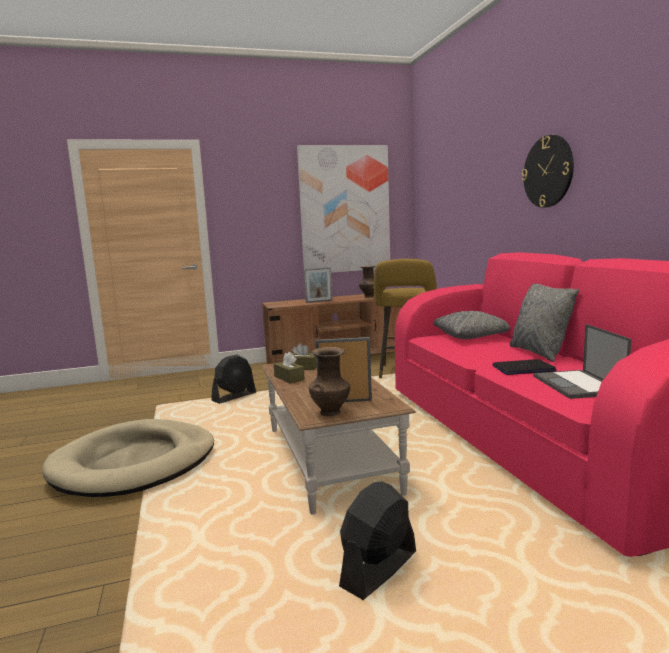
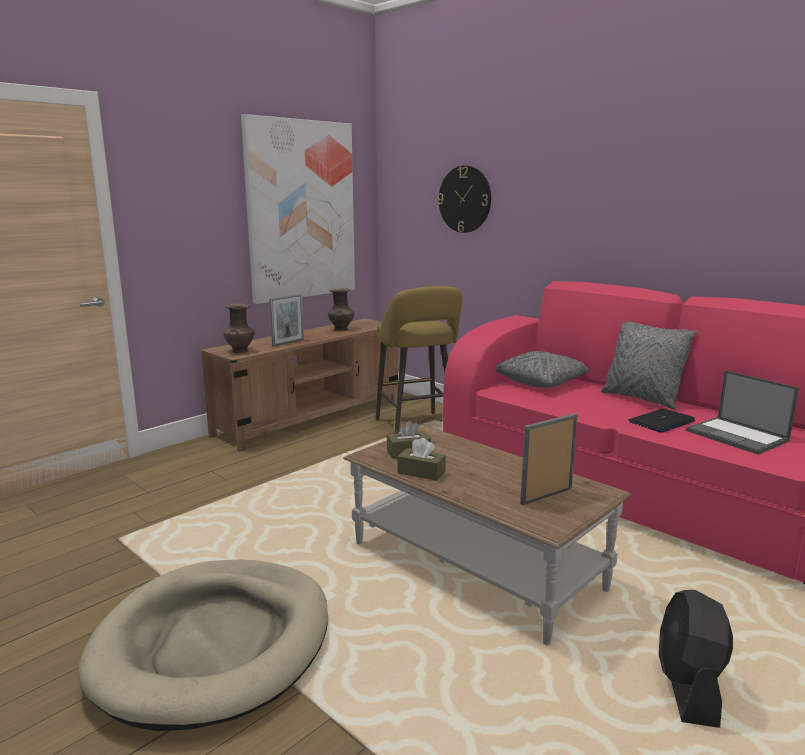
camera: 30 degrees left, 5 degrees up
black fan [211,354,256,404] -> none
brown vase [309,347,350,417] -> brown vase moved to [224,304,254,353]
wall clock [522,135,574,208] -> wall clock moved to [438,166,491,233]

